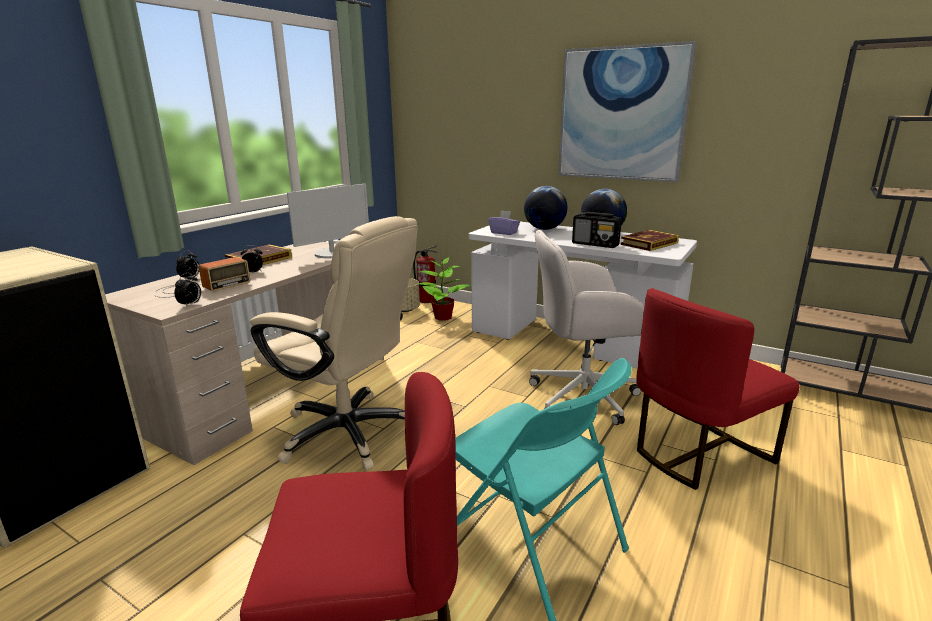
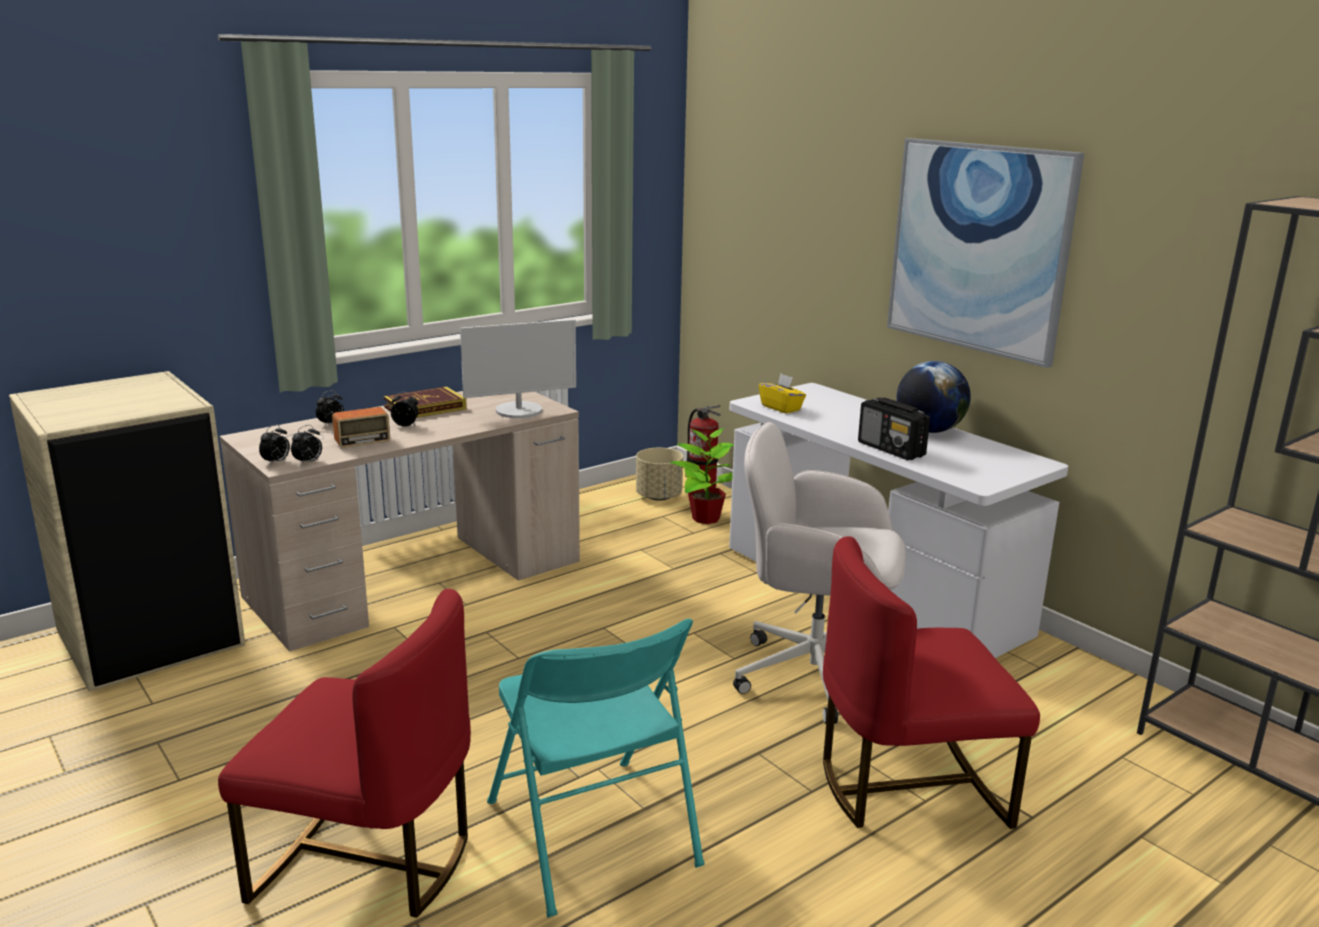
camera: 20 degrees right, 0 degrees up
beige office chair [250,216,418,471] -> none
purple tissue box [488,210,520,235] -> yellow tissue box [759,374,806,414]
globe [524,186,568,230] -> none
book [621,230,679,251] -> none
none -> alarm clock [259,424,290,465]

